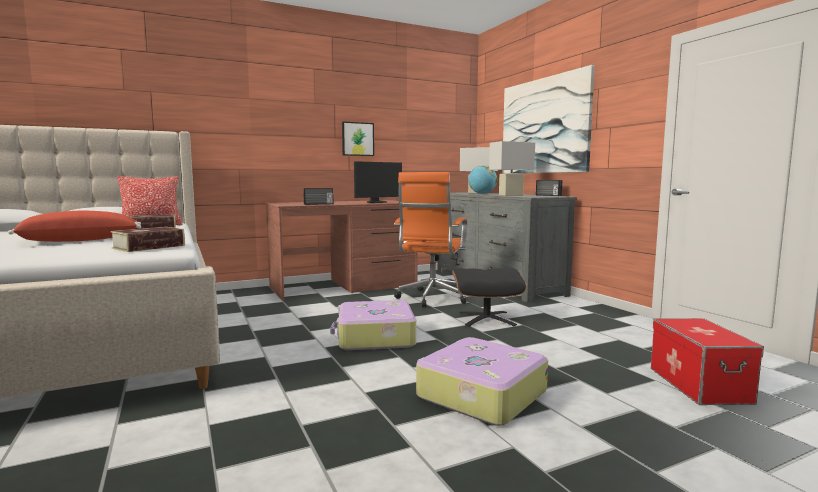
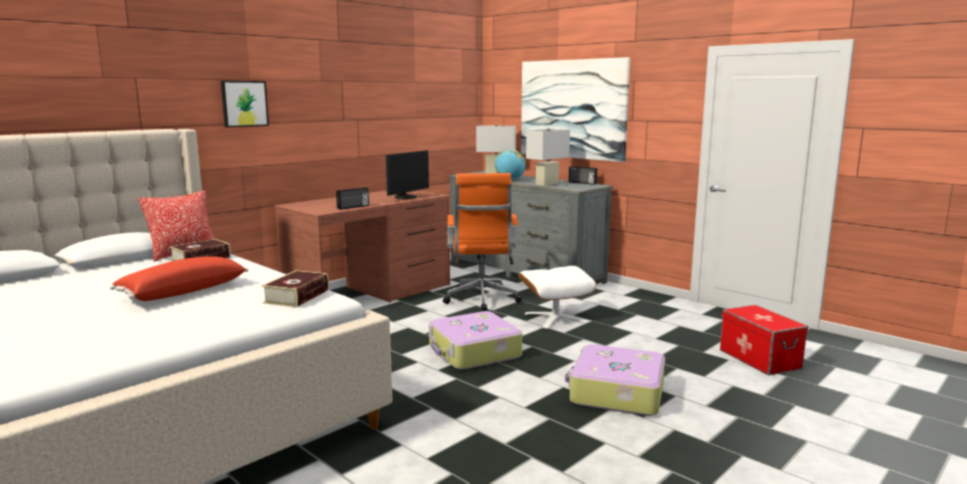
camera: 20 degrees left, 5 degrees up
picture [342,122,374,156] -> picture moved to [221,81,269,127]
black ottoman [452,268,527,327] -> white ottoman [518,266,596,329]

